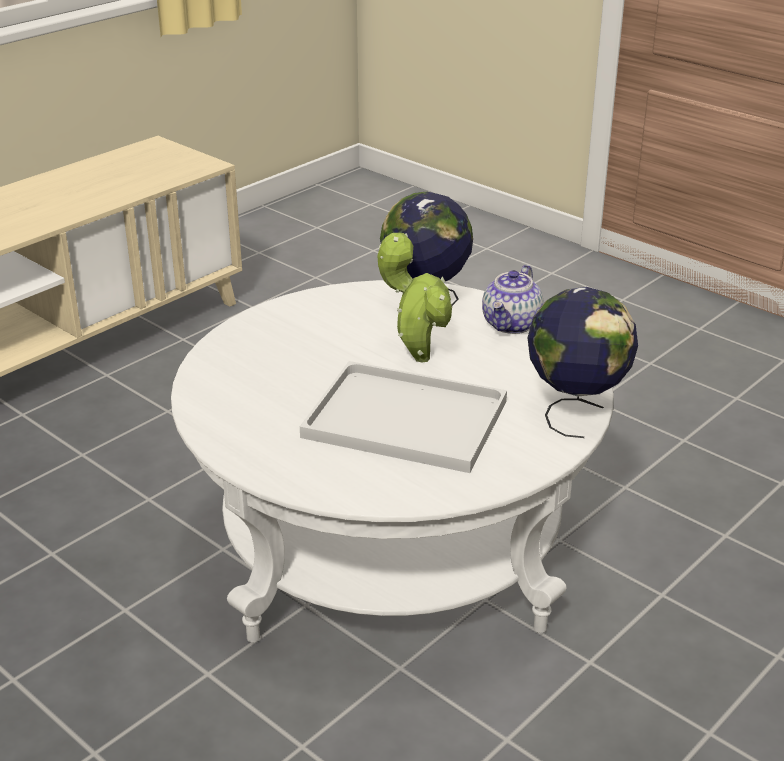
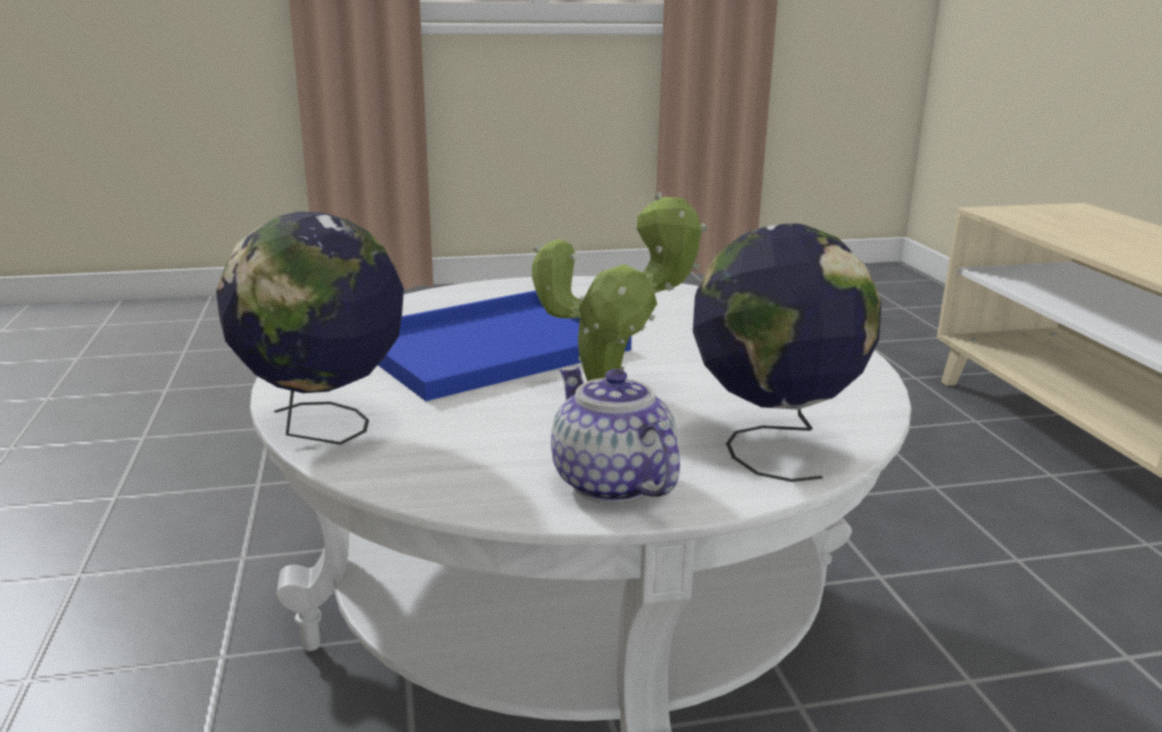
camera: 125 degrees right, 10 degrees down
white tray [300,361,507,473] -> blue tray [378,290,632,401]

